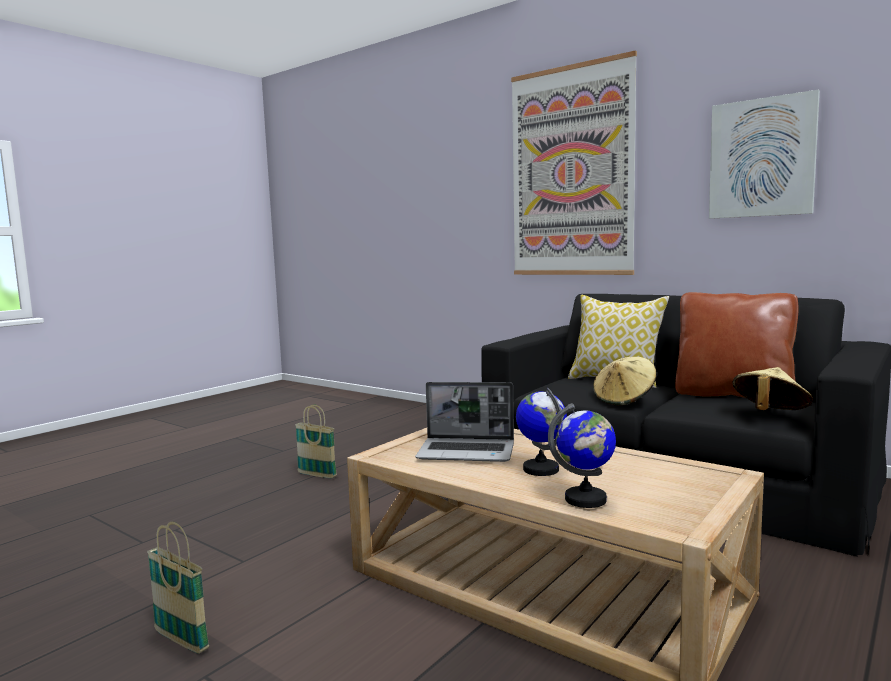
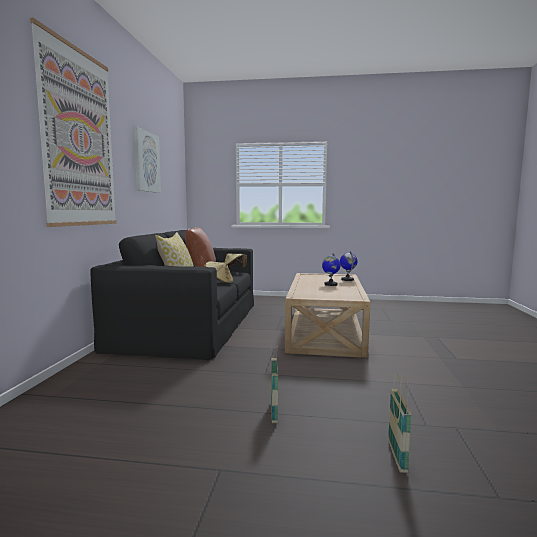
camera: 120 degrees left, 0 degrees up
basket [147,522,209,654] -> basket moved to [388,374,412,473]
laptop [415,382,514,462] -> none

